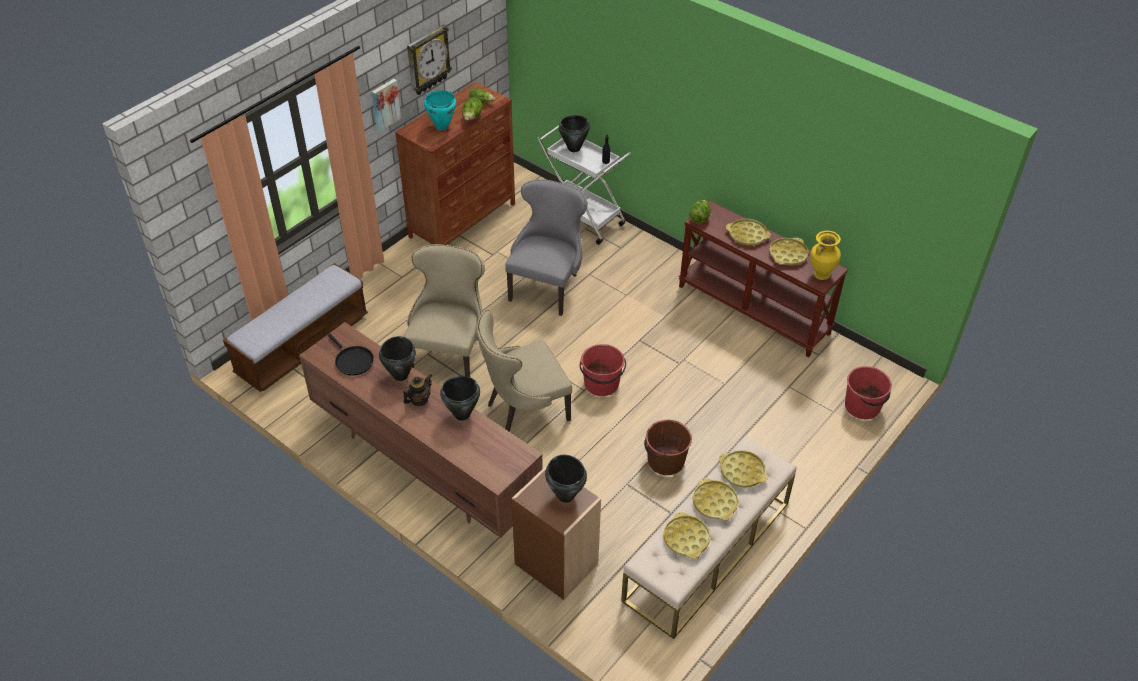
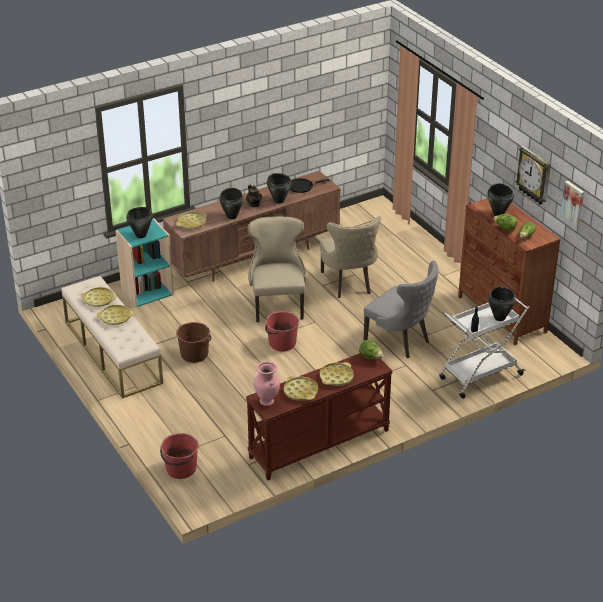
camera: 110 degrees right, 10 degrees down
bench [223,263,368,392] -> none
picture [372,79,401,131] -> picture moved to [560,181,584,225]
beige chair [404,244,485,377] -> beige chair turned 45 degrees clockwise [320,216,381,298]
turquoise cooking pot [424,90,456,130] -> black cooking pot [487,183,514,216]
brown bookcase [511,463,601,600] -> turquoise bookcase [115,218,174,307]
yellow tray [719,450,768,488] -> yellow tray moved to [176,212,207,230]
yellow vase [810,231,841,280] -> pink vase [254,361,280,406]

